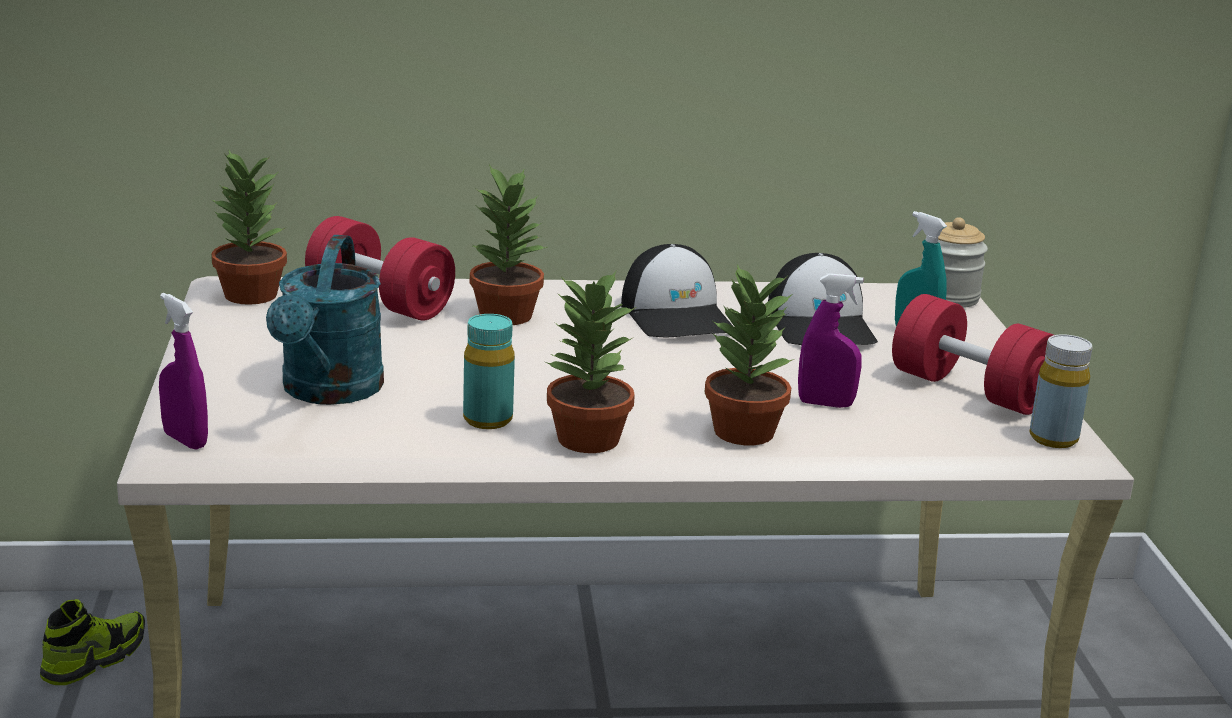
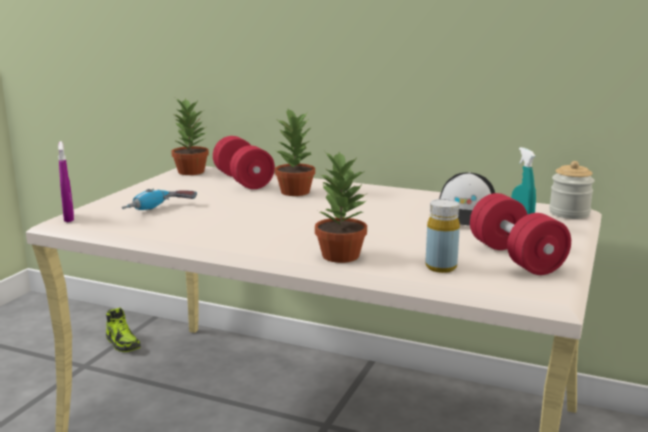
camera: 30 degrees right, 5 degrees down
shoe [40,599,145,685] -> shoe turned 75 degrees clockwise [106,307,141,352]
turquoise watering can [266,235,384,405] -> power drill [122,188,197,210]
turquoise bottle [463,314,515,429] -> none
potted plant [545,271,636,453] -> none
cap [621,244,733,337] -> none
purple spray bottle [798,273,863,408] -> none
yellow bottle [1029,334,1092,448] -> yellow bottle moved to [426,199,460,273]

